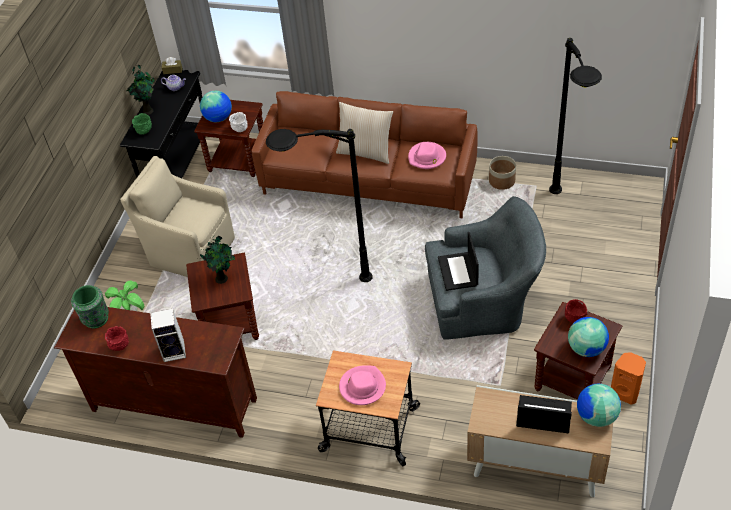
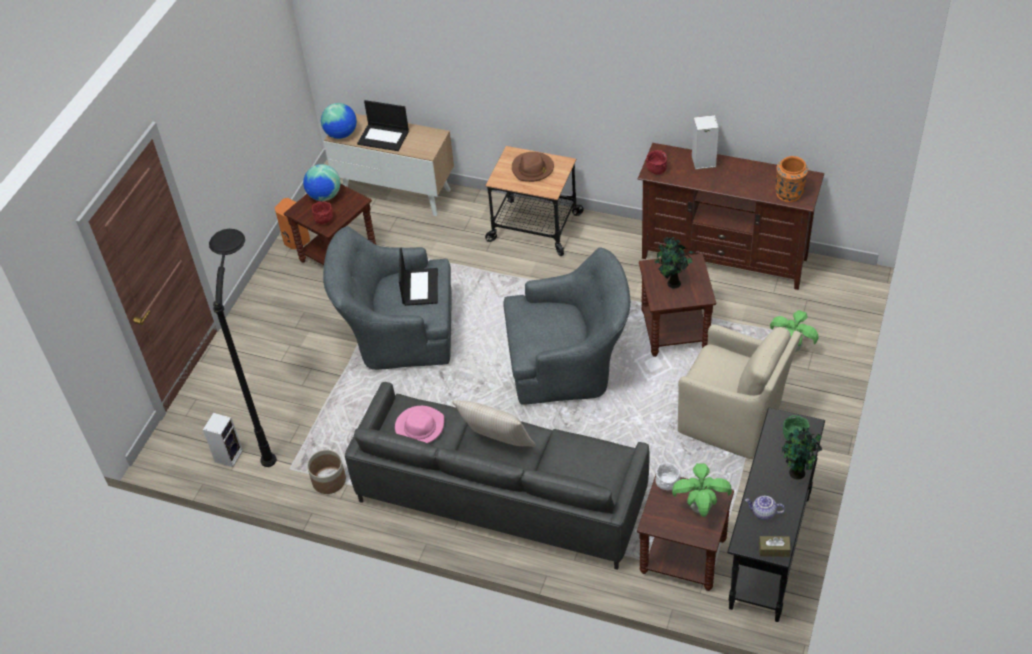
camera: 175 degrees left, 0 degrees up
green vase [71,285,109,329] -> orange vase [775,156,808,202]
red bowl [105,326,129,351] -> red bowl moved to [646,150,667,175]
globe [200,91,232,122] -> potted plant [672,463,732,517]
brown sofa [252,91,478,218] -> grey sofa [345,382,650,570]
black floor lamp [266,129,373,282] -> grey armchair [503,247,631,405]
pink hat [339,365,386,405] -> brown hat [512,152,554,182]
none -> speaker [203,413,243,467]

